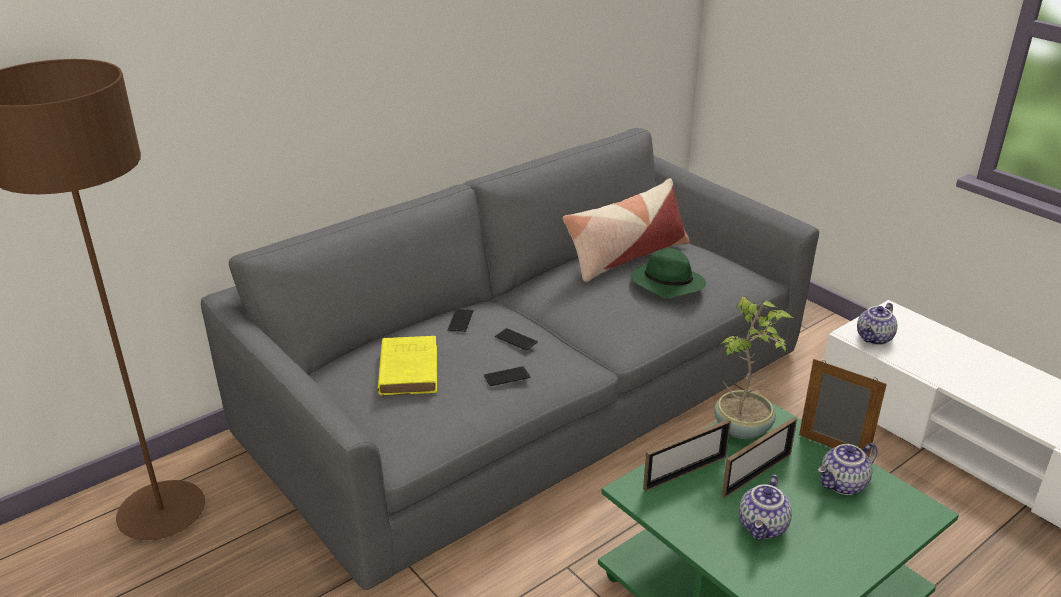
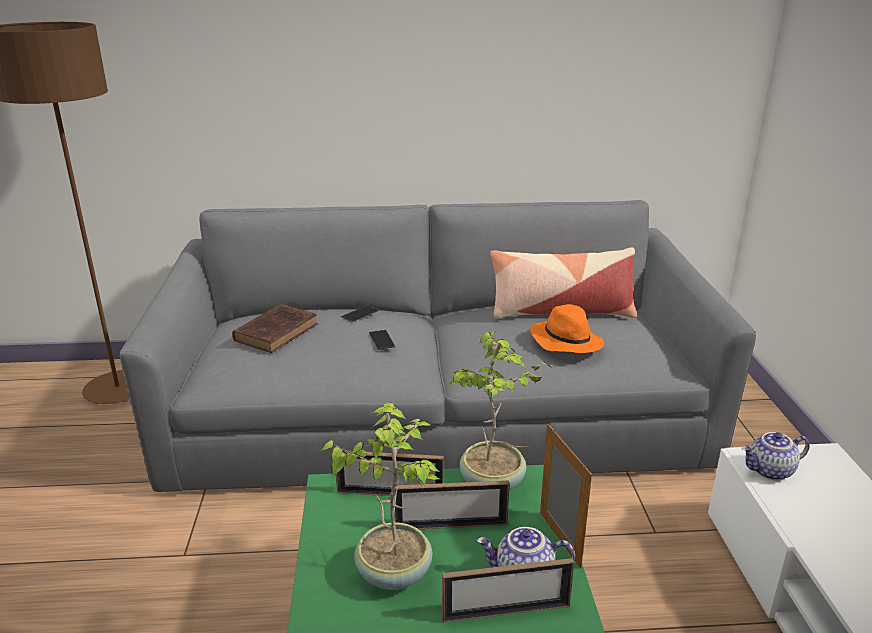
camera: 35 degrees right, 5 degrees down
yellow book [378,336,437,395] -> brown book [232,304,318,353]
phone [484,366,531,386] -> none
green hat [631,248,706,298] -> orange hat [530,304,604,353]
teapot [739,474,792,540] -> potted plant [321,402,439,590]
none -> picture frame [442,558,574,623]

